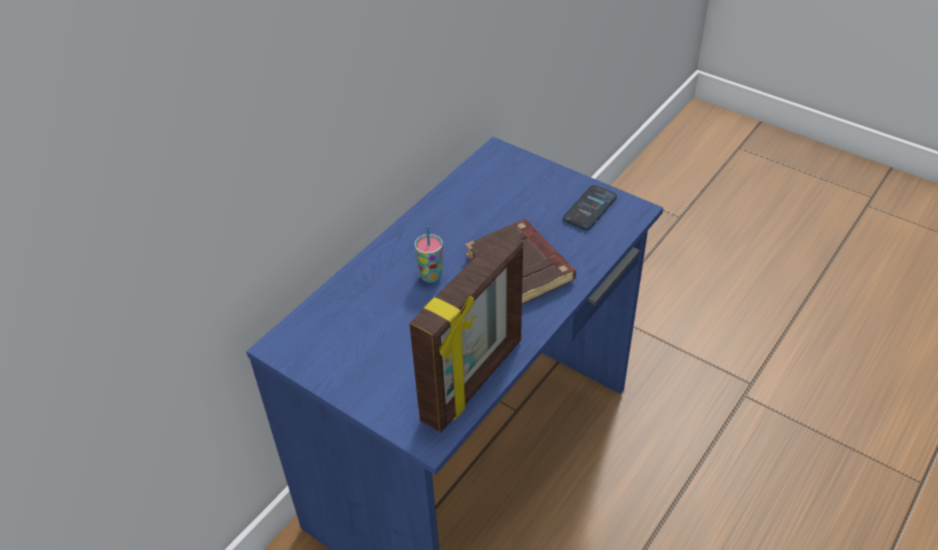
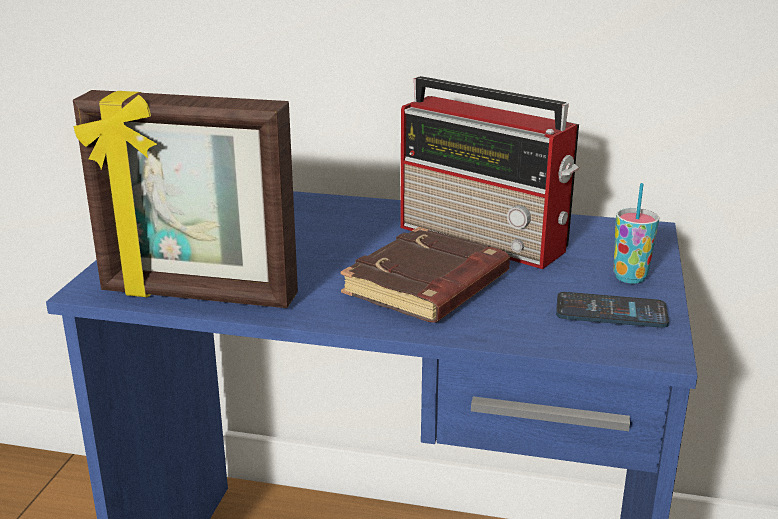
camera: 65 degrees right, 20 degrees down
cup [414,226,443,283] -> cup moved to [613,183,660,284]
none -> radio [400,76,579,269]

